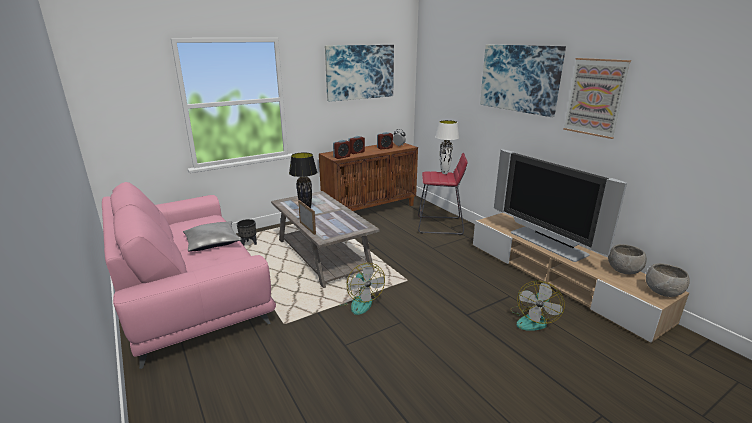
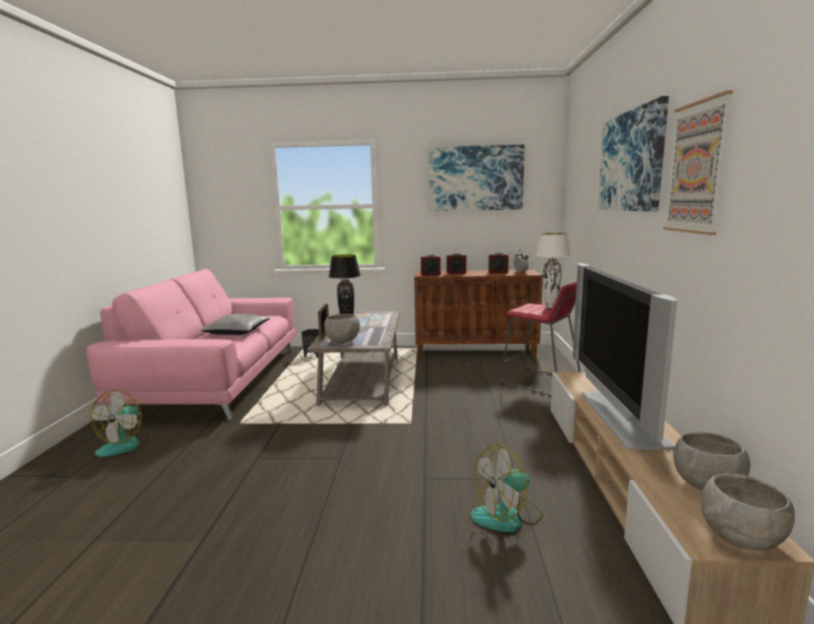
camera: 35 degrees right, 10 degrees down
fan [339,263,385,315] -> fan moved to [90,390,153,457]
none -> grey bowl [324,314,360,343]

